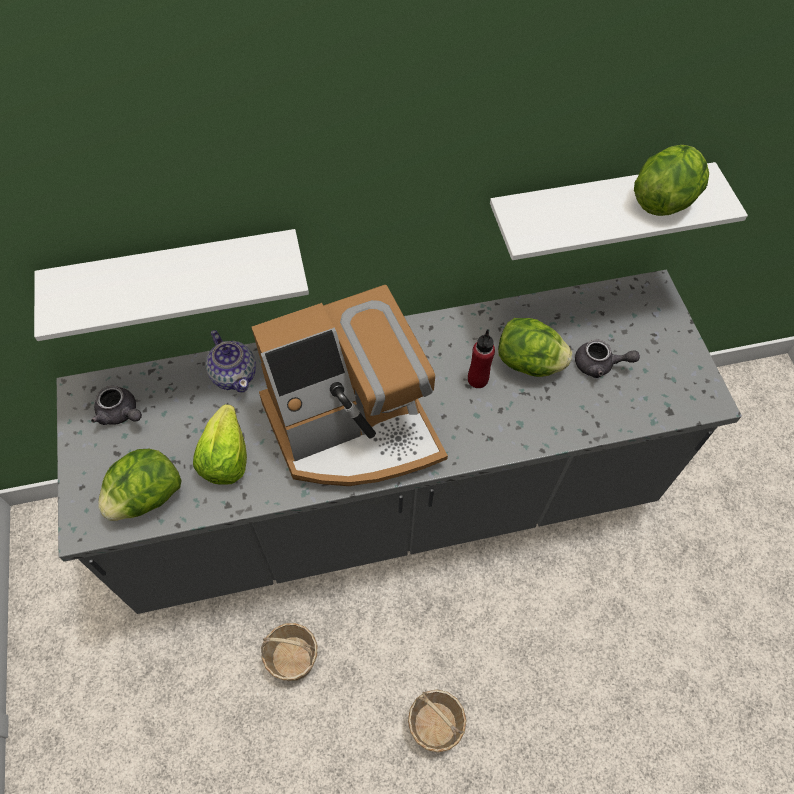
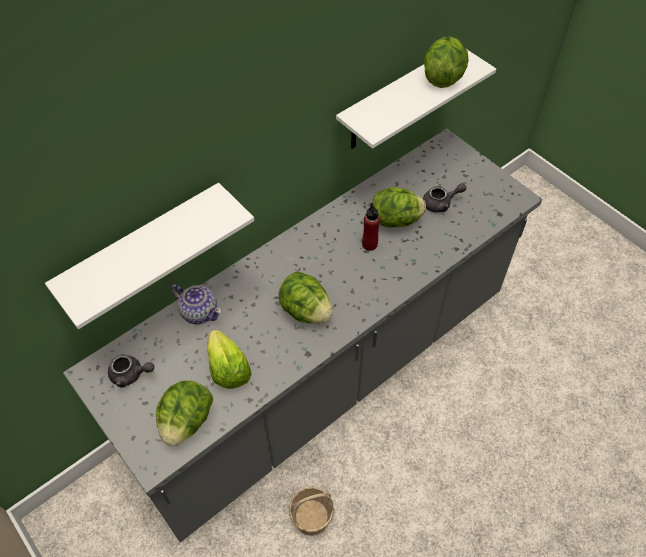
camera: 25 degrees left, 5 degrees down
coffee machine [252,285,448,486] -> lettuce [279,271,333,324]
basket [408,689,467,752] -> none

